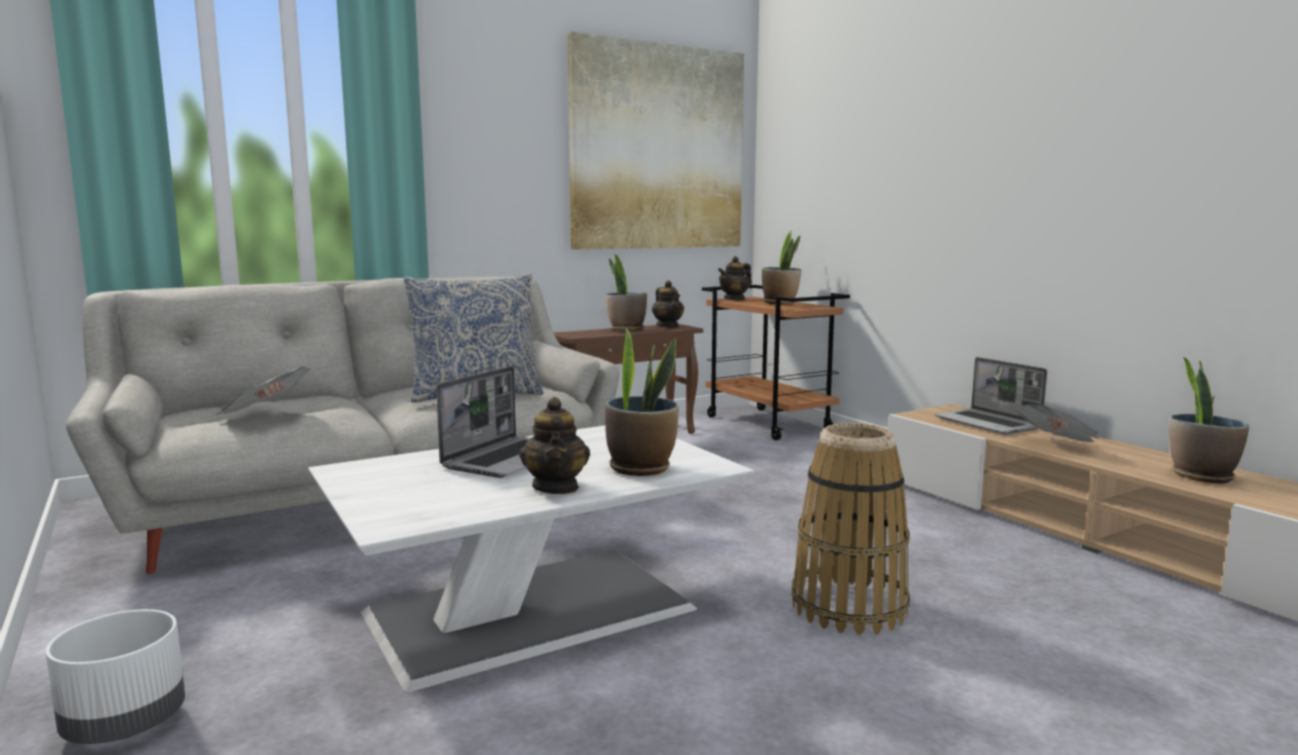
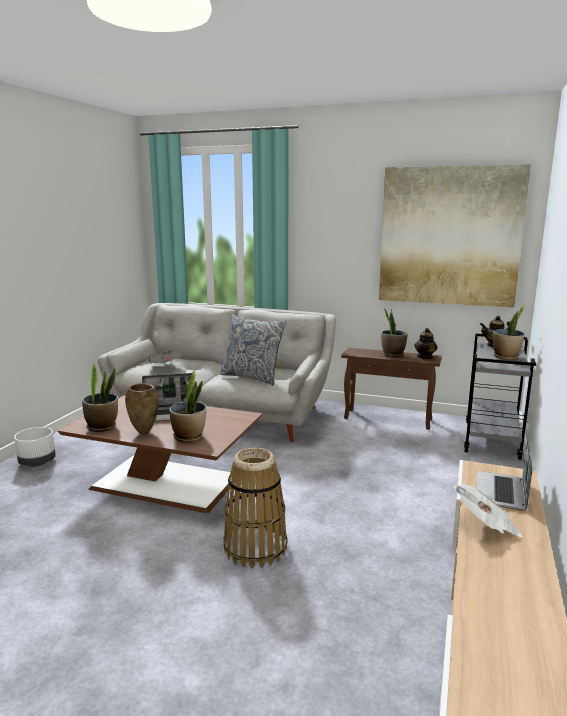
camera: 50 degrees right, 5 degrees up
white coffee table [308,425,754,693] -> brown coffee table [58,395,262,513]
teapot [519,397,590,494] -> brown vase [125,383,159,435]
brown cart [702,285,850,440] -> grey cart [464,333,536,460]
potted plant [1169,357,1249,483] -> potted plant moved to [82,362,118,432]

